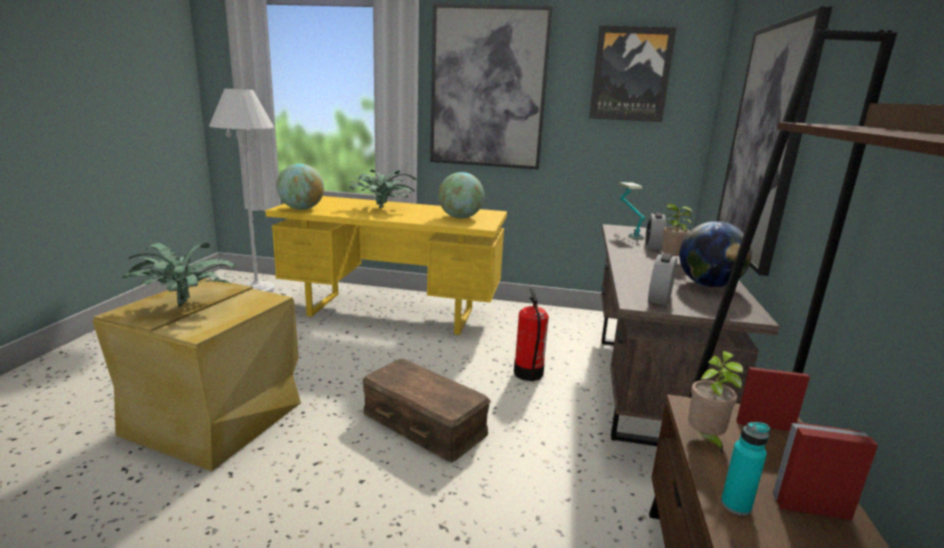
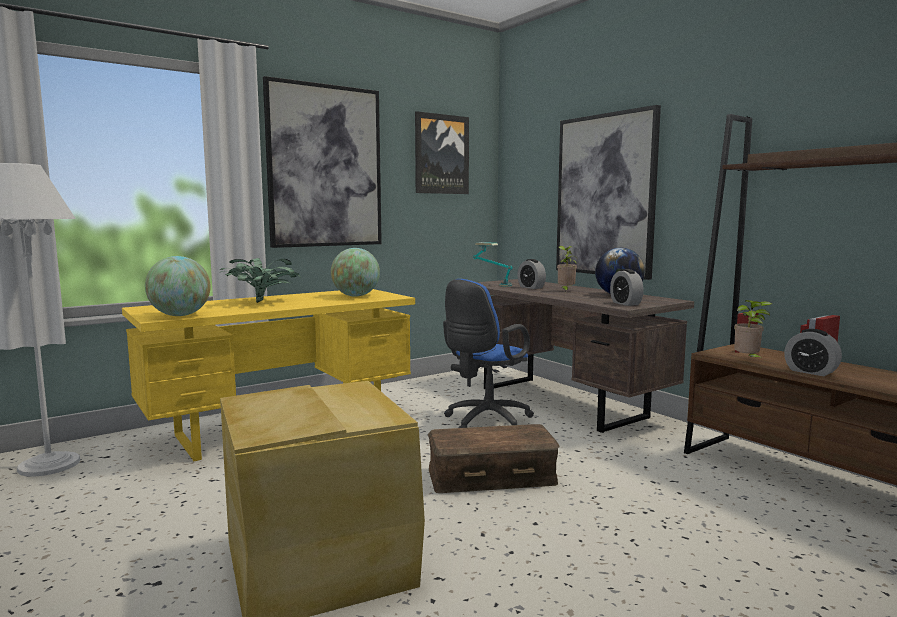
camera: 45 degrees left, 10 degrees down
potted plant [122,243,236,307] -> none
fire extinguisher [514,288,549,381] -> blue office chair [443,279,534,428]
turquoise bottle [721,422,770,516] -> alarm clock [784,329,842,376]

